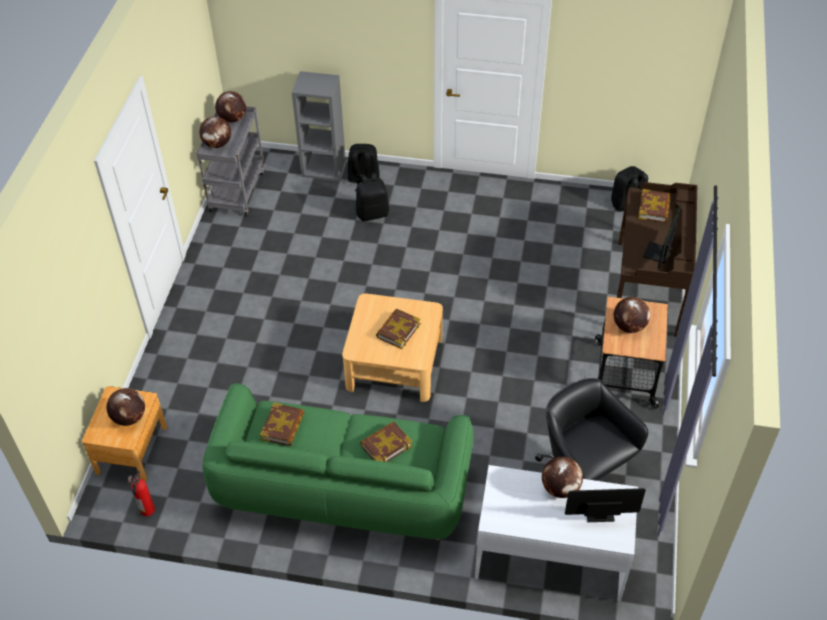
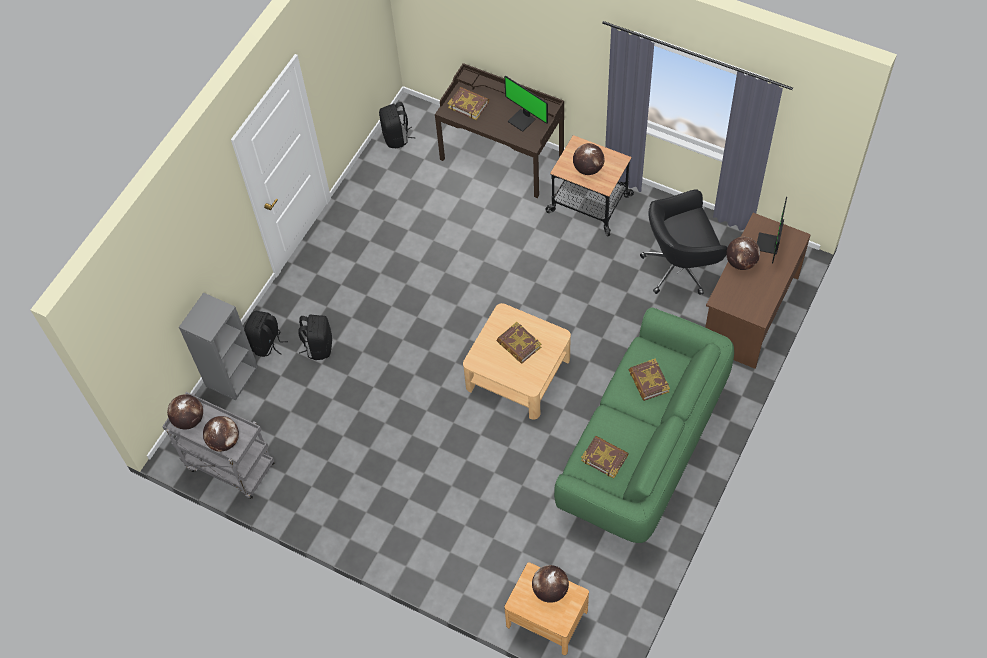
camera: 70 degrees left, 10 degrees up
fire extinguisher [128,471,155,516] -> none
white desk [475,465,638,602] -> brown desk [705,213,811,369]

